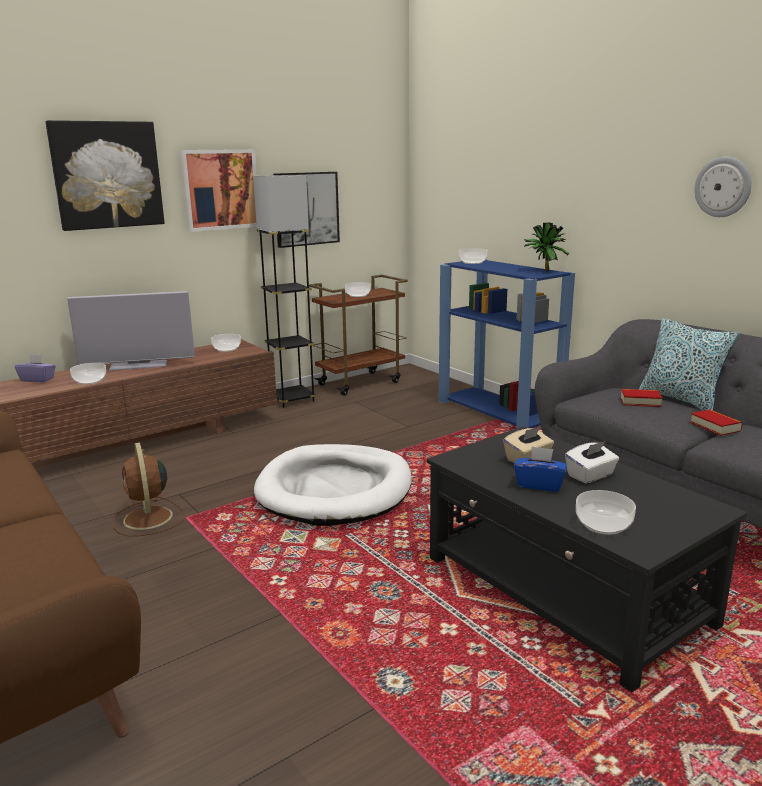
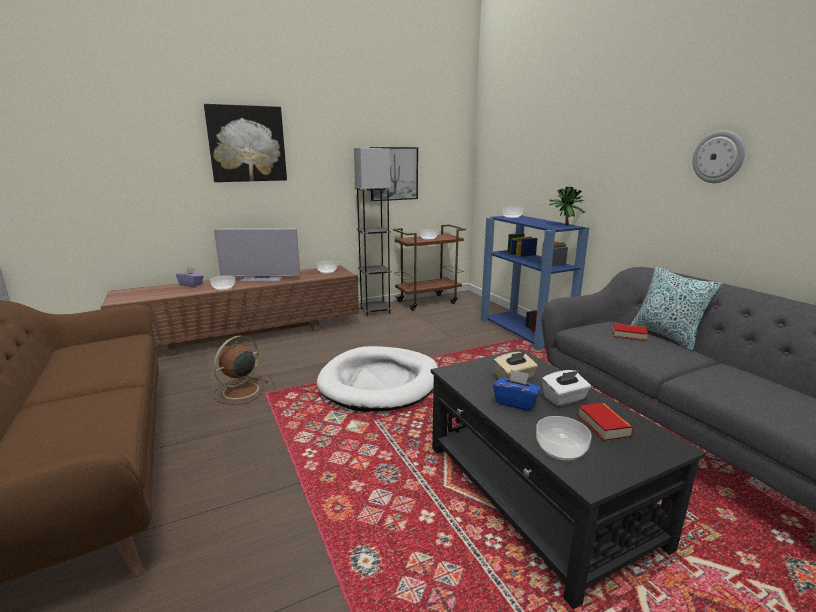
camera: 10 degrees right, 0 degrees up
brown fan [113,442,185,536] -> brown fan turned 45 degrees clockwise [213,336,268,405]
picture [180,149,257,232] -> none
book [690,410,743,436] -> book moved to [578,403,634,441]

